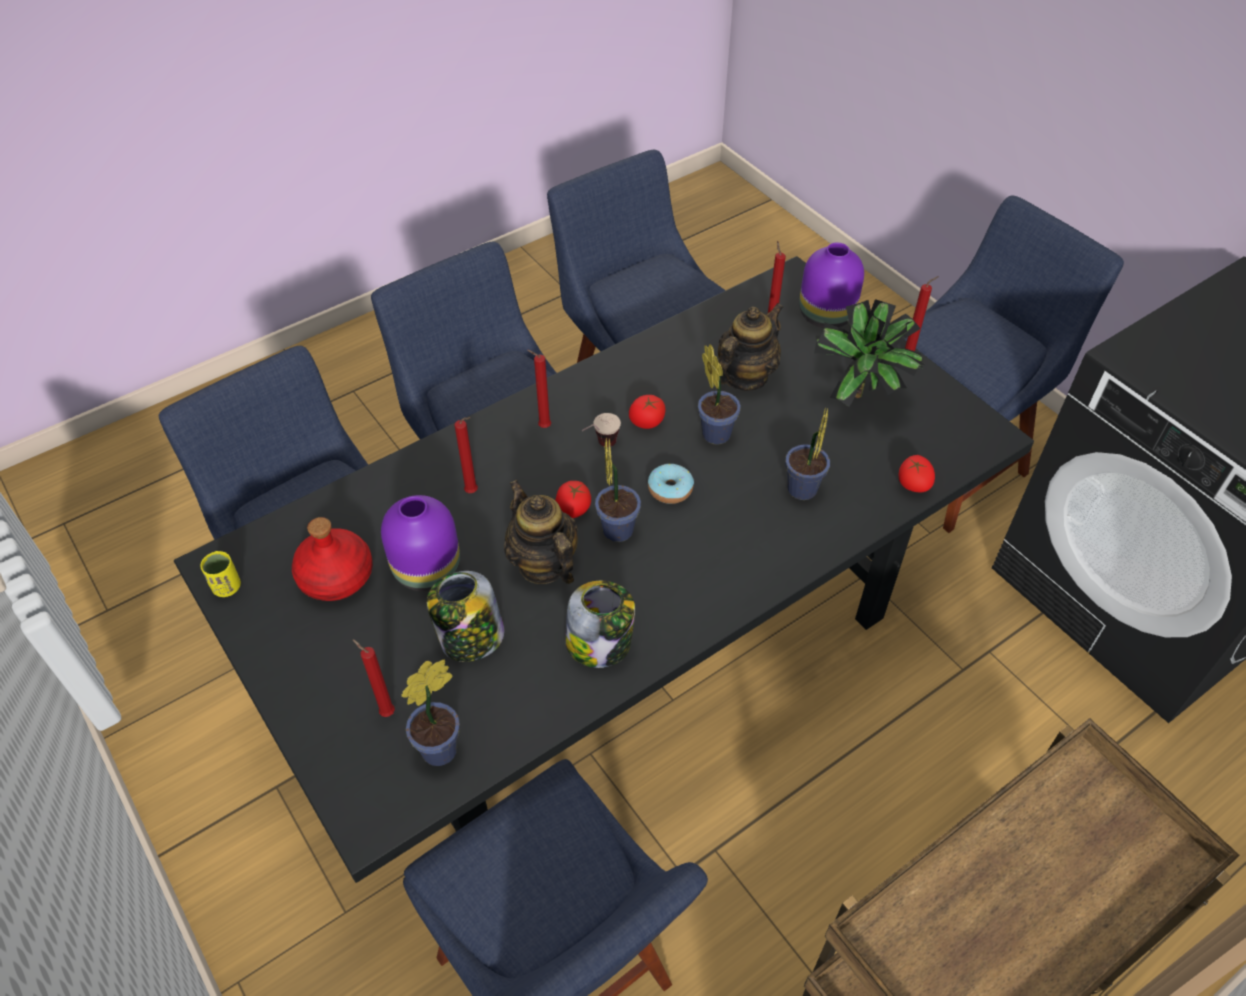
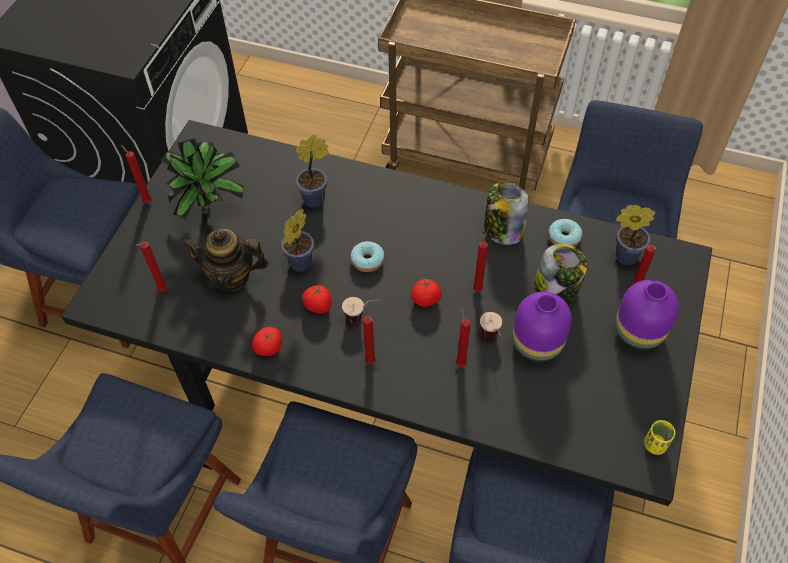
camera: 125 degrees left, 5 degrees up
red bottle [292,517,373,601] -> none
teapot [504,480,578,584] -> red candle [473,232,488,291]
potted plant [595,438,641,542] -> none
purple vase [799,243,864,328] -> purple vase moved to [615,280,679,350]
tomato [899,455,935,492] -> tomato moved to [252,327,282,356]
none -> cup [480,312,502,339]
none -> donut [548,219,582,247]

